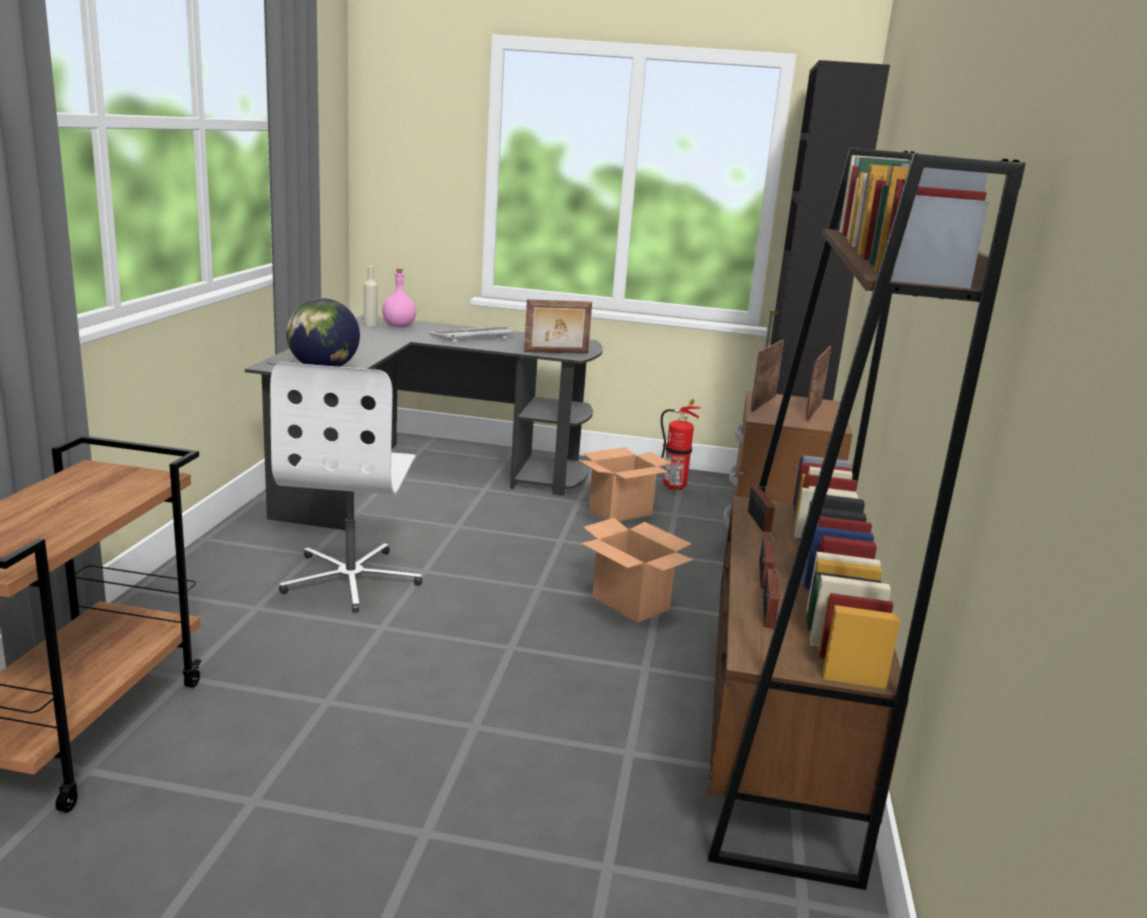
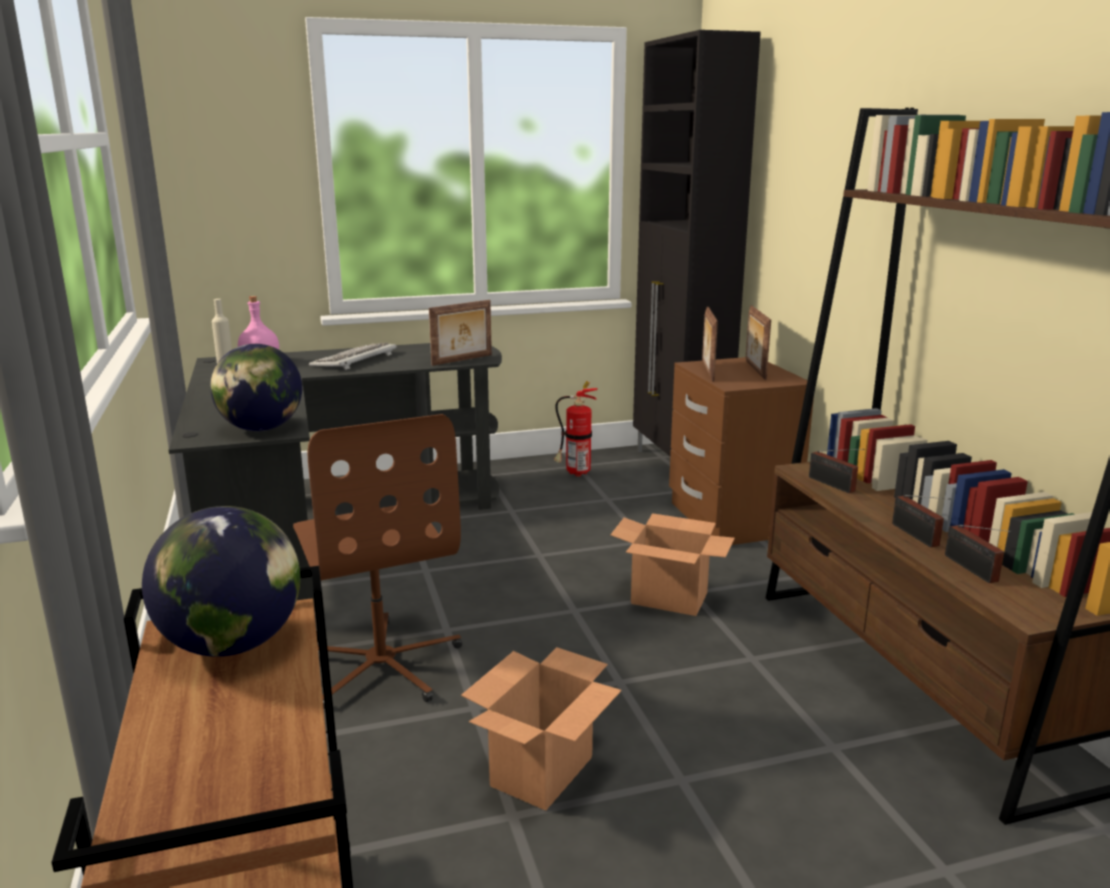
camera: 25 degrees left, 0 degrees up
white office chair [270,362,422,613] -> brown office chair [293,414,462,709]
cardboard box [578,447,672,521] -> cardboard box moved to [461,647,622,811]
none -> globe [142,506,300,657]

